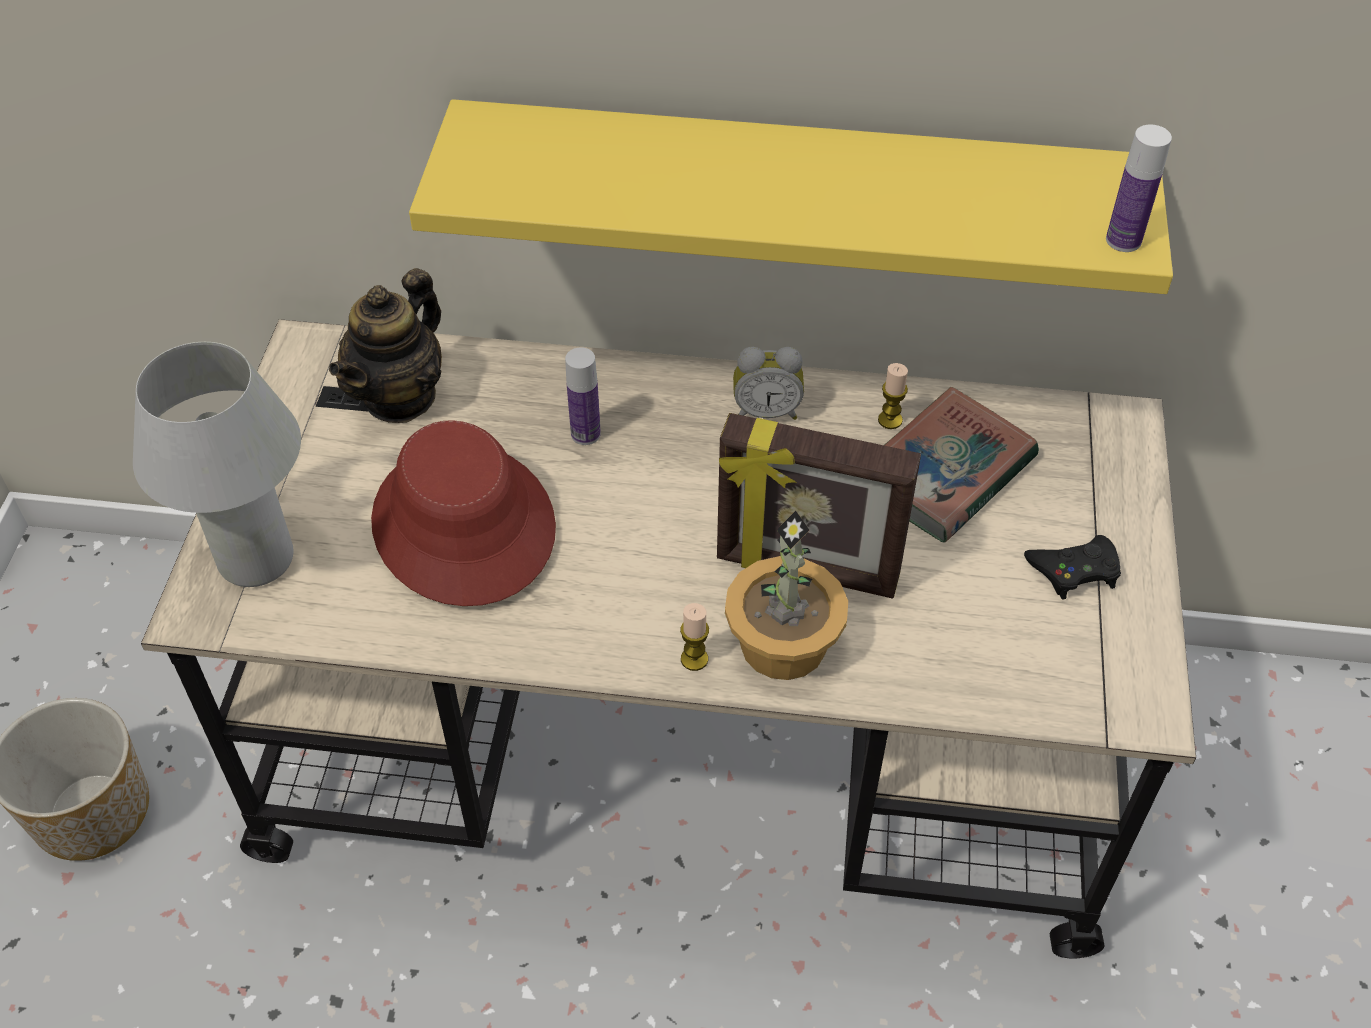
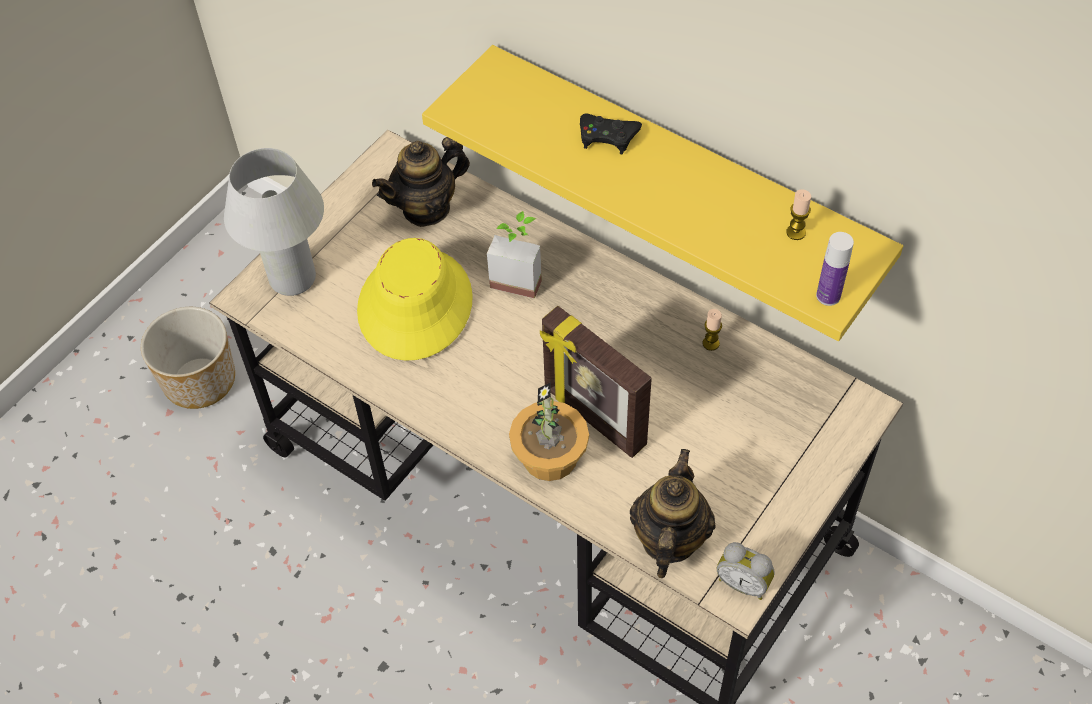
camera: 30 degrees right, 5 degrees up
red hat [371,420,556,606] -> yellow hat [357,238,473,361]
bottle [565,347,601,445] -> potted plant [487,211,542,299]
candle [680,603,709,671] -> candle moved to [786,189,811,240]
alarm clock [733,347,804,420] -> alarm clock moved to [717,542,775,600]
book [884,387,1039,542] -> none
black game controller [1024,535,1121,599] -> black game controller moved to [580,113,642,154]
none -> teapot [630,449,715,578]

